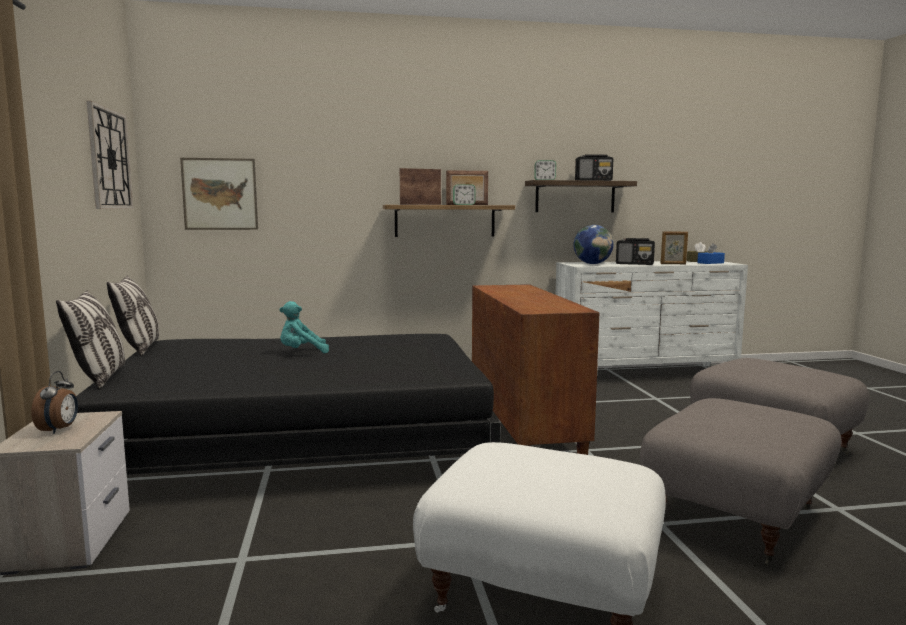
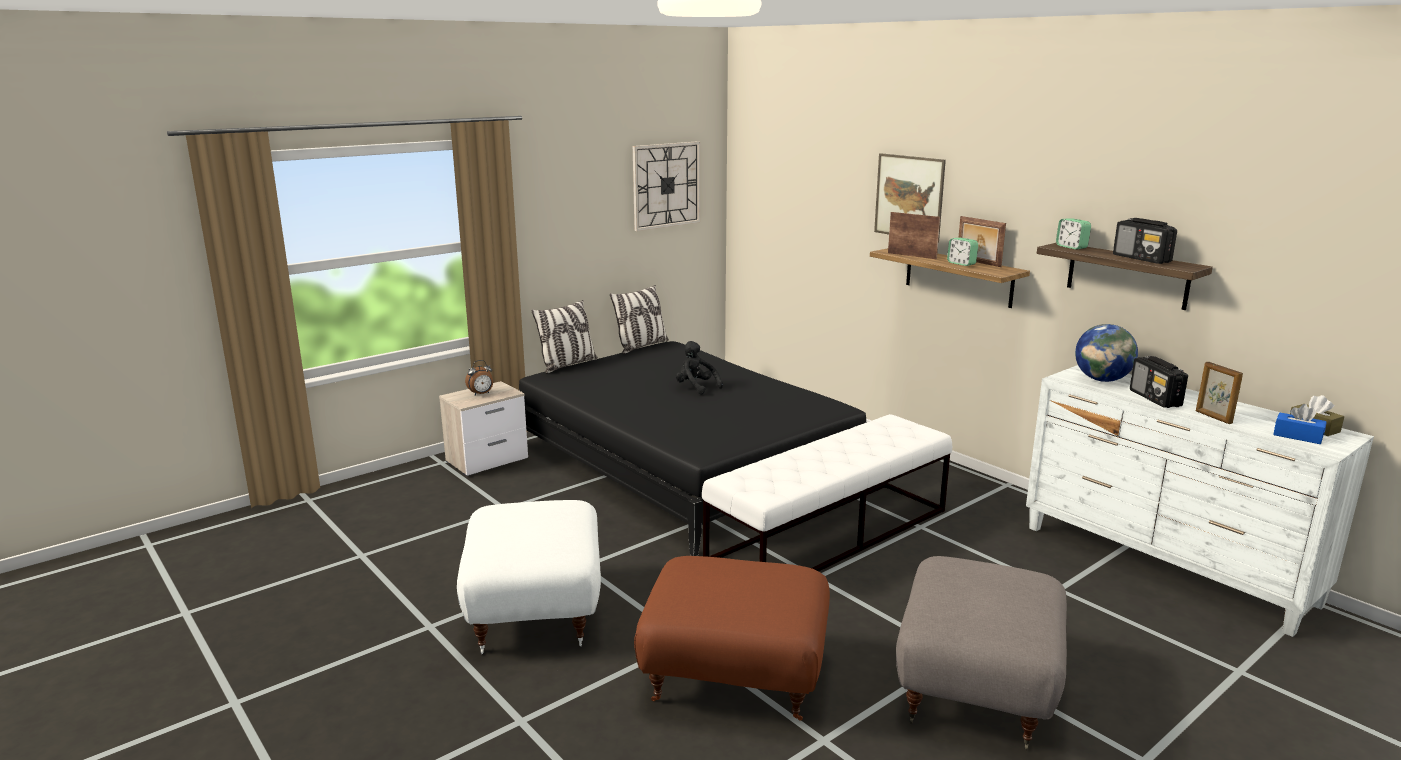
camera: 60 degrees right, 10 degrees up
picture [180,158,258,230] -> picture moved to [874,153,946,243]
turquoise plush toy [279,301,329,353] -> black plush toy [676,341,723,394]
brown cabinet [472,284,599,455] -> white bench [702,414,952,571]
grey ottoman [640,398,842,566] -> brown ottoman [634,556,830,721]

